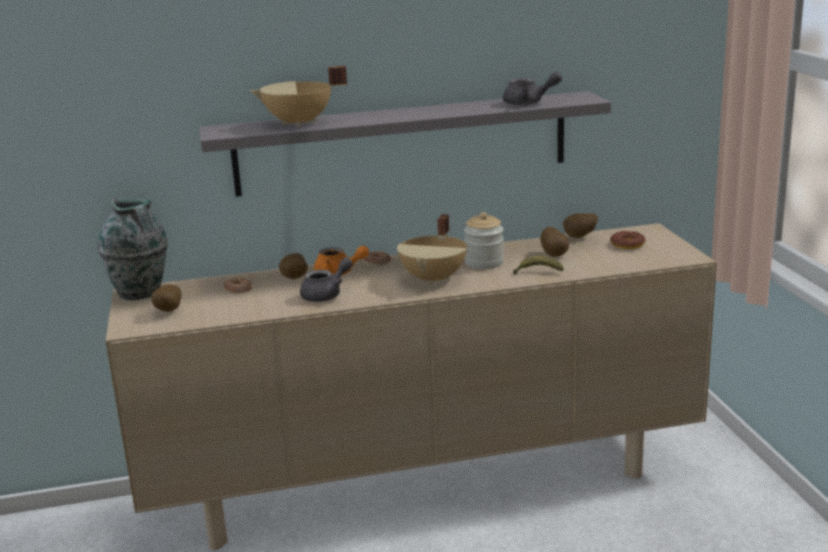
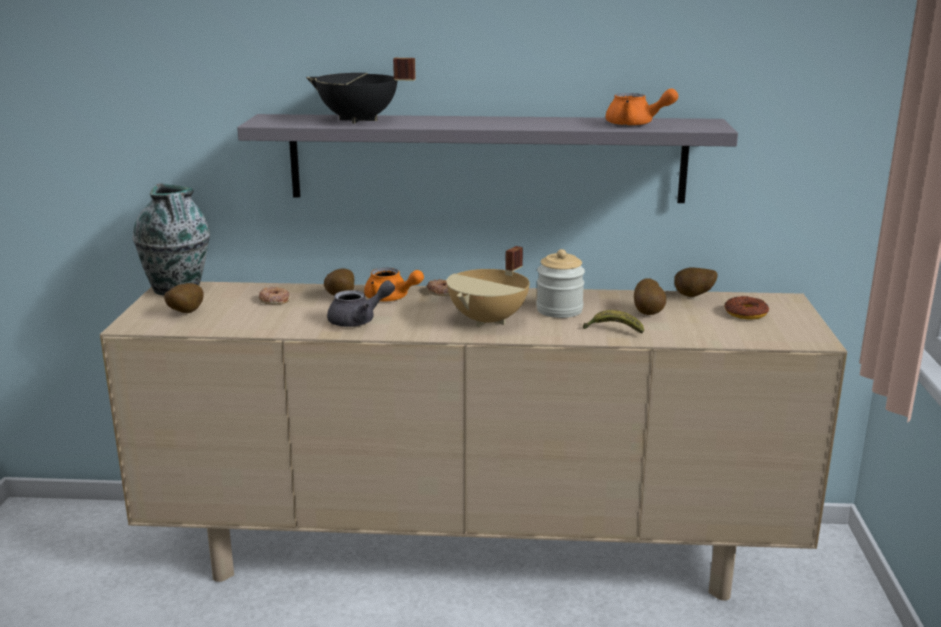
camera: 15 degrees right, 0 degrees up
beige cooking pot [250,66,347,127] -> black cooking pot [306,58,416,124]
grey teapot [503,72,562,106] -> orange teapot [605,89,678,126]

